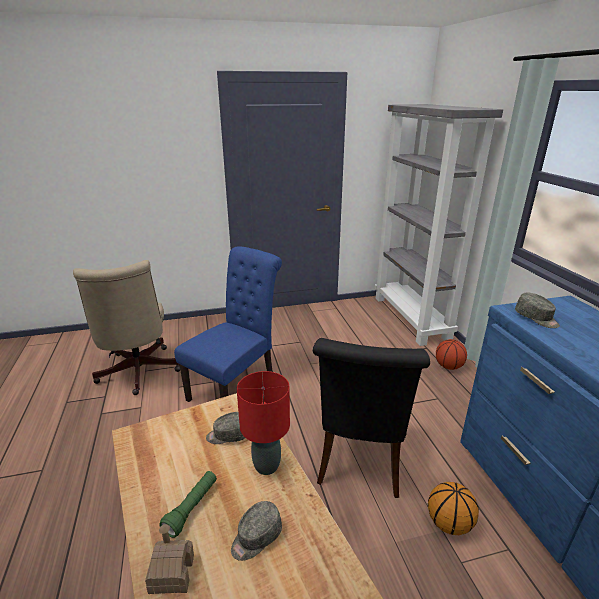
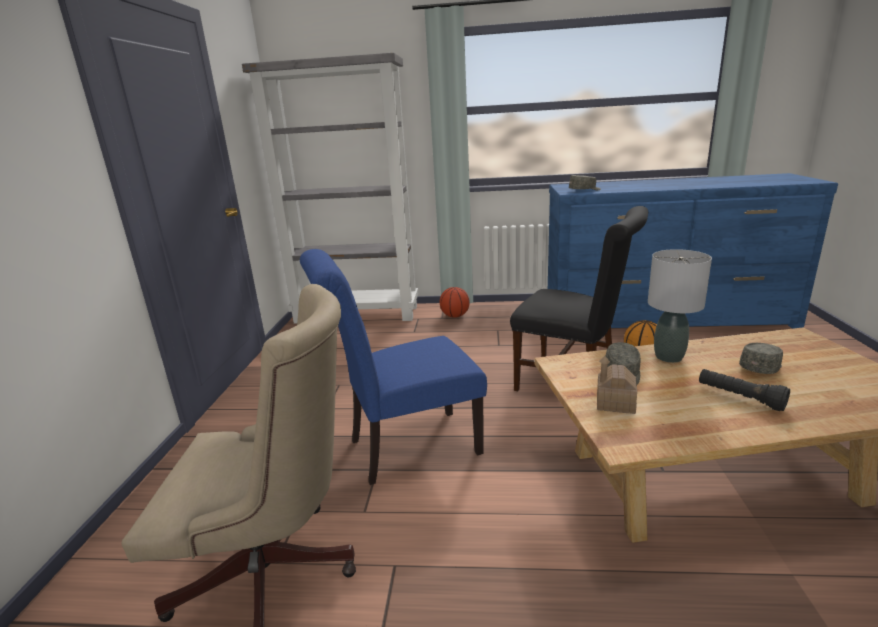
camera: 70 degrees left, 5 degrees down
toy house [145,524,194,594] -> toy house moved to [597,356,637,414]
green flashlight [159,471,217,538] -> black flashlight [699,369,790,411]
blue chair [174,246,282,402] -> blue chair turned 75 degrees counterclockwise [300,249,487,485]
grey cap [231,501,282,561] -> grey cap turned 105 degrees counterclockwise [739,343,783,374]
red table lamp [237,371,290,475] -> grey table lamp [648,249,712,363]

